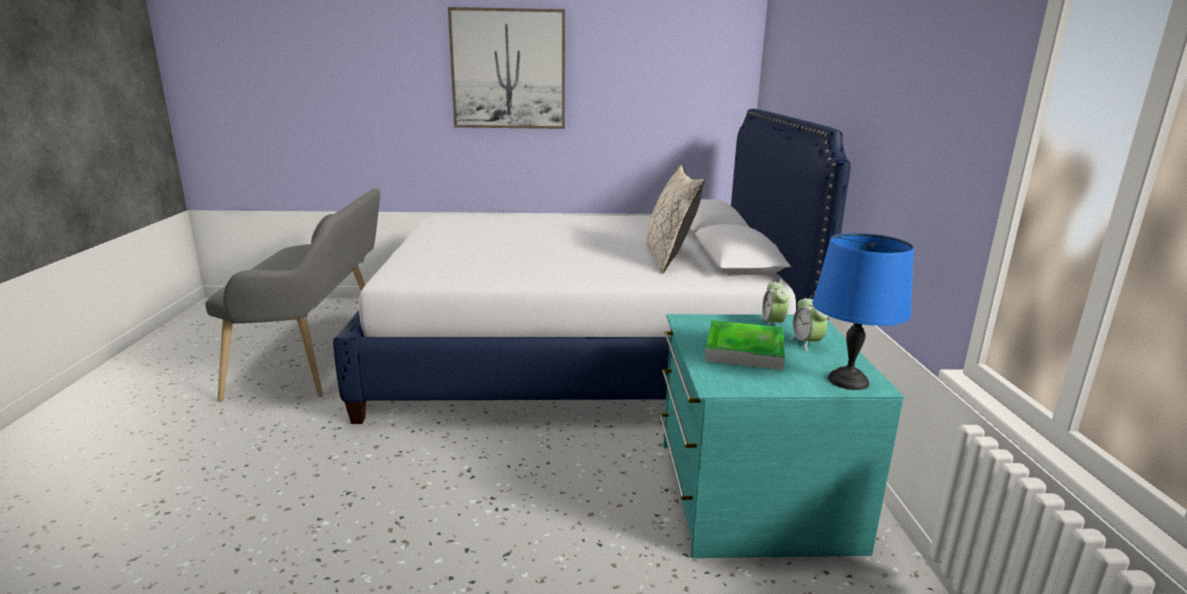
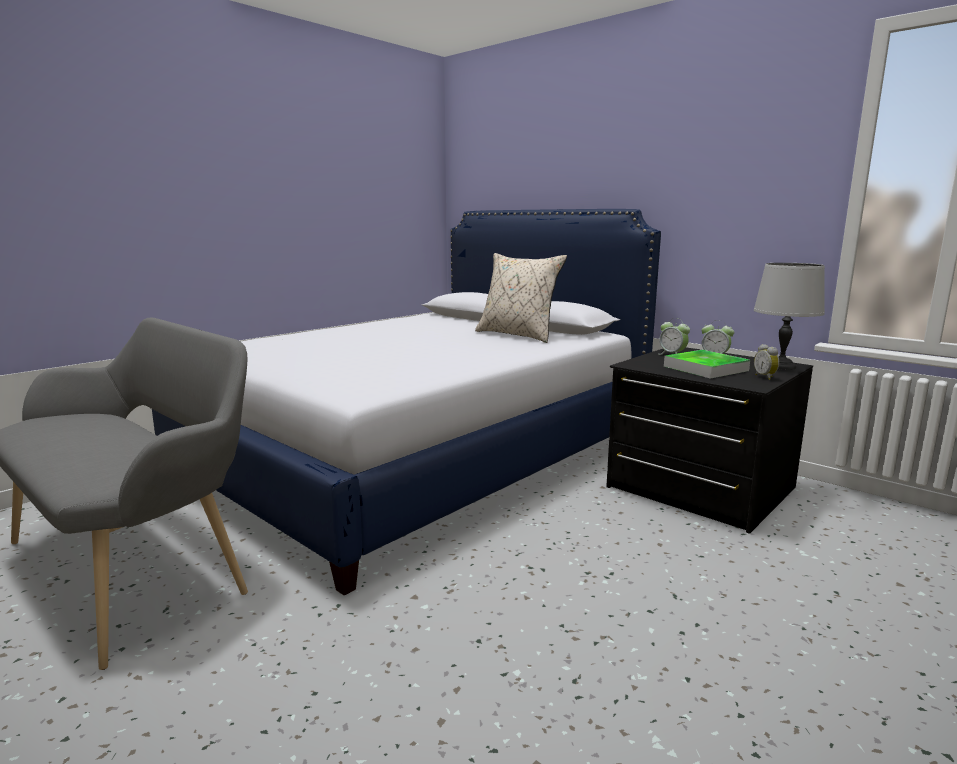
camera: 45 degrees left, 5 degrees down
picture [448,7,565,129] -> none
turquoise dresser [660,314,904,558] -> black dresser [606,347,813,534]
blue table lamp [812,233,914,390] -> grey table lamp [754,263,825,370]
none -> alarm clock [754,344,779,380]

